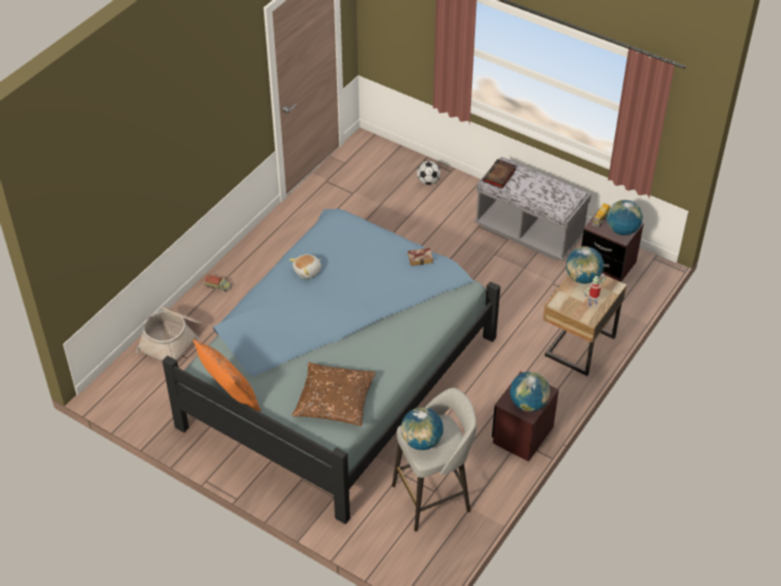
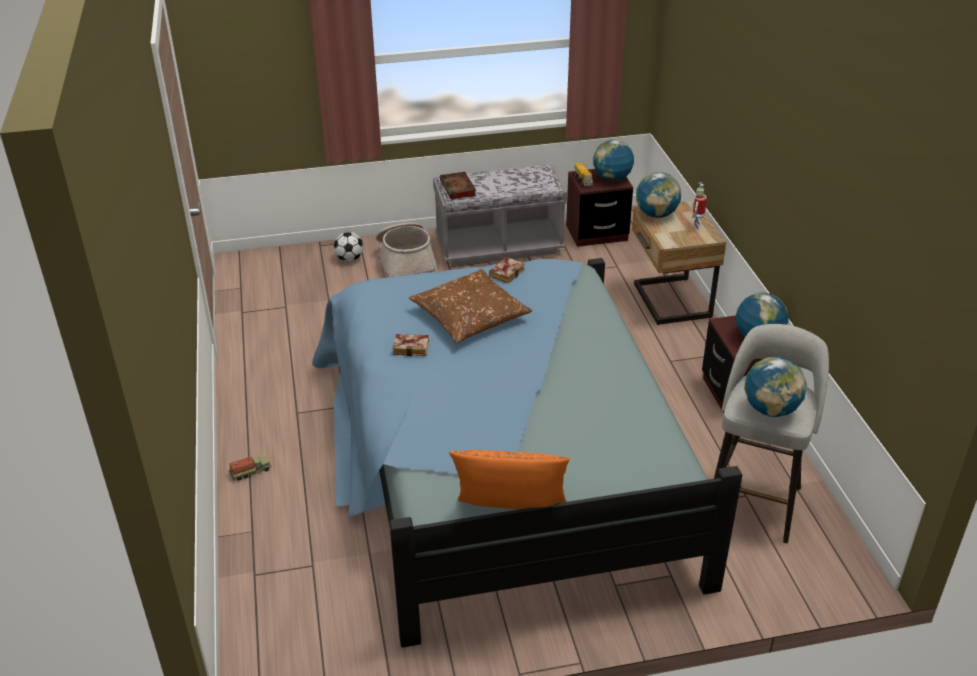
camera: 45 degrees left, 10 degrees down
basket [136,306,203,361] -> basket moved to [376,222,438,277]
plush toy [289,254,321,279] -> book [393,334,429,356]
brown pillow [292,362,376,426] -> brown pillow moved to [409,269,532,343]

